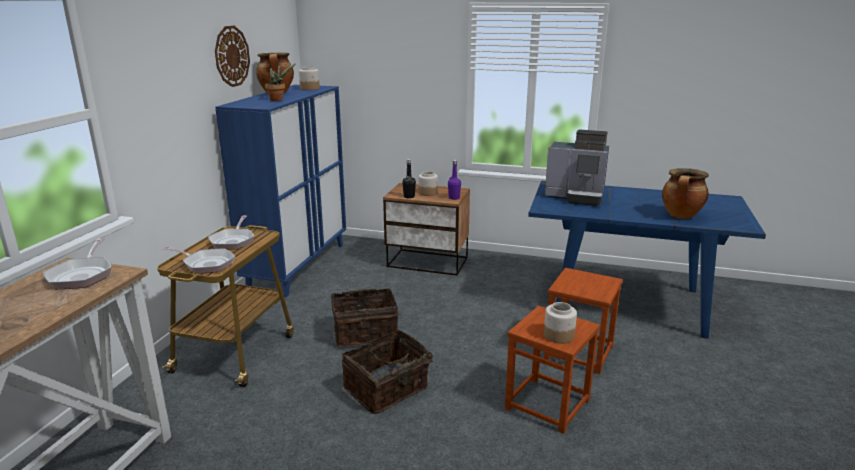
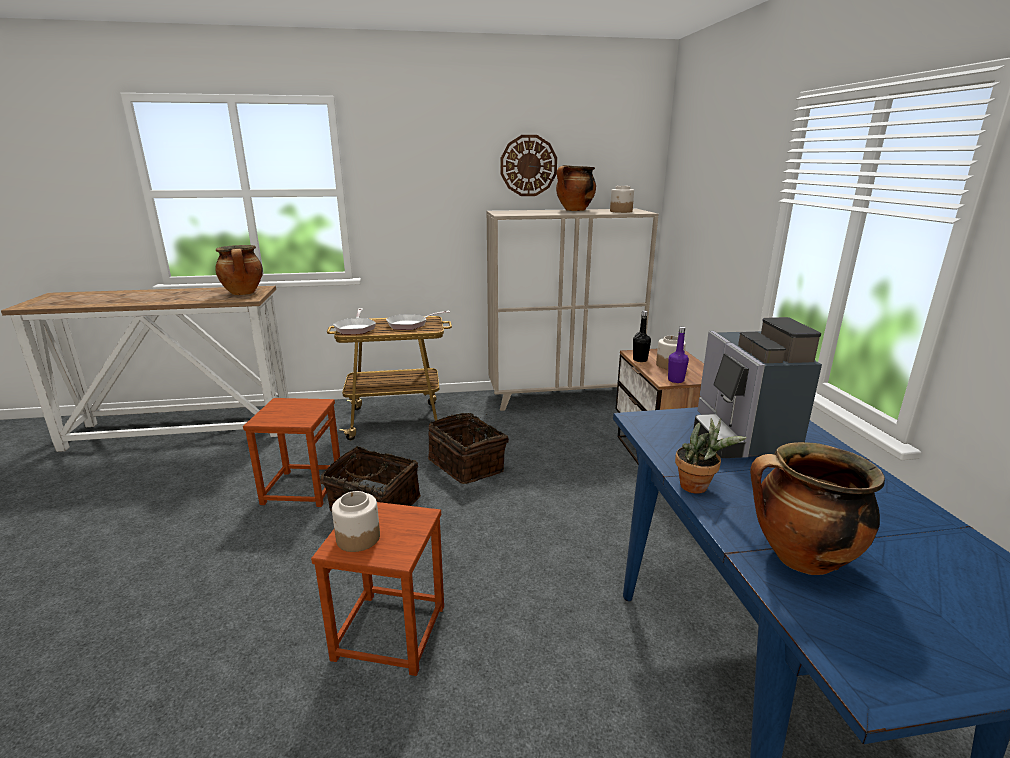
camera: 65 degrees right, 0 degrees up
frying pan [44,238,112,289] -> cooking pot [215,245,263,295]
blue cabinet [216,85,346,298] -> beige cabinet [487,209,658,411]
potted plant [265,63,296,101] -> potted plant moved to [675,418,747,494]
brown stool [544,268,623,374] -> brown stool moved to [243,398,340,507]

